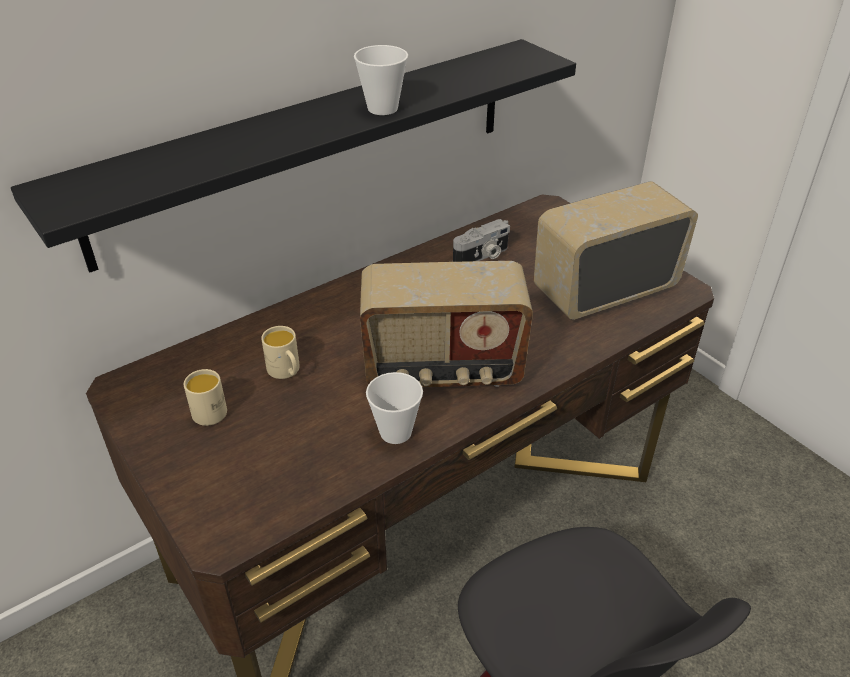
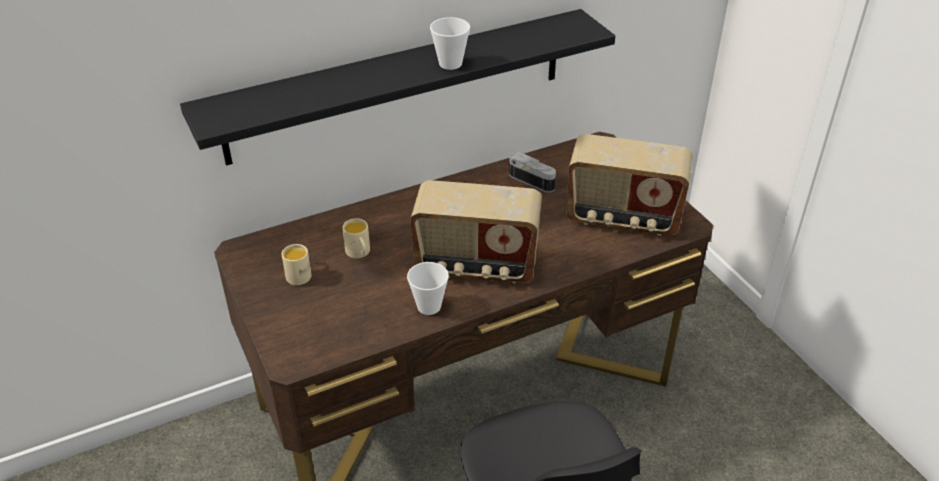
camera: 10 degrees right, 0 degrees up
camera [453,219,510,262] -> camera turned 120 degrees counterclockwise [509,151,556,193]
radio [533,181,698,320] -> radio turned 150 degrees counterclockwise [566,134,692,236]

